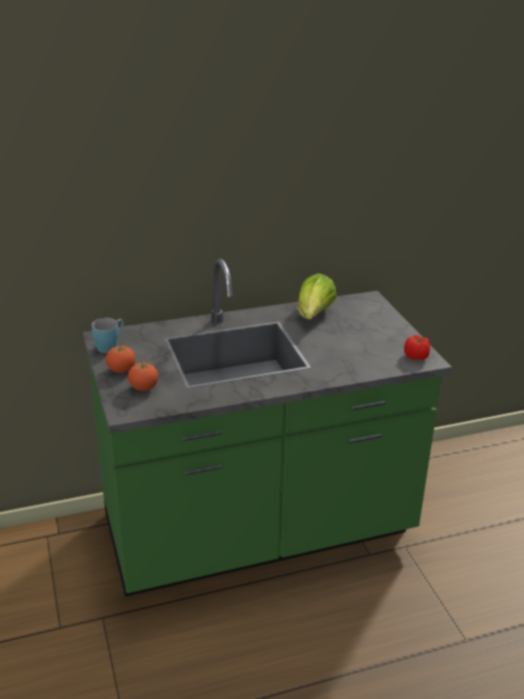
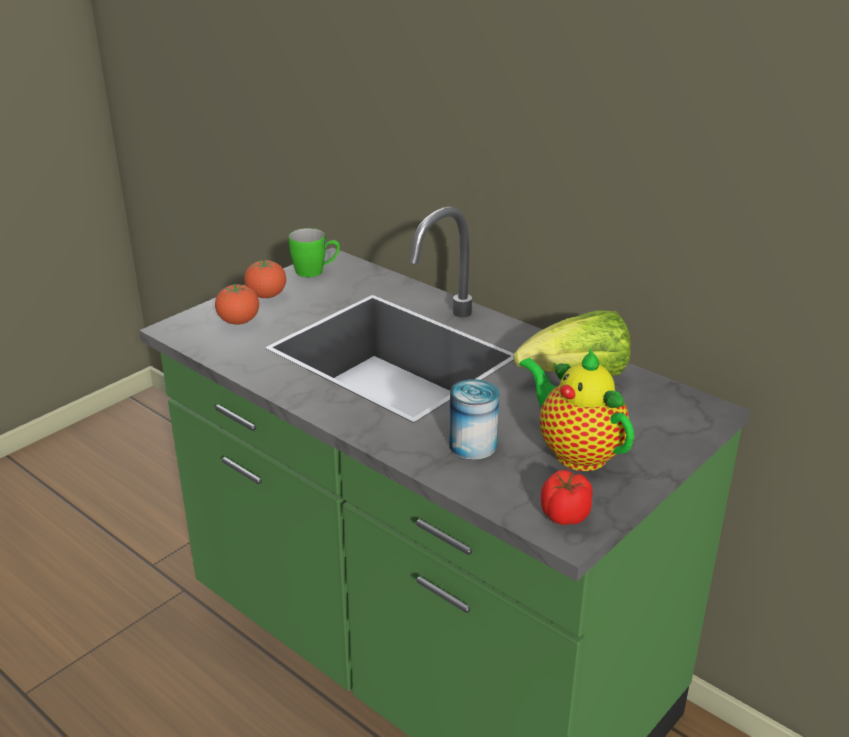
camera: 60 degrees right, 0 degrees up
blue mug [92,318,124,353] -> green mug [289,228,340,277]
none -> can [449,379,499,460]
none -> teapot [519,348,634,471]

